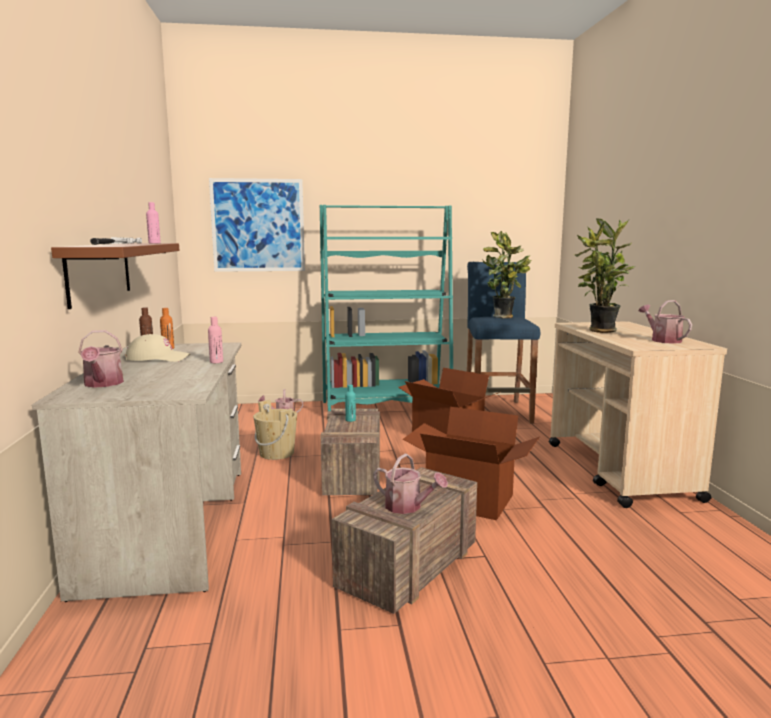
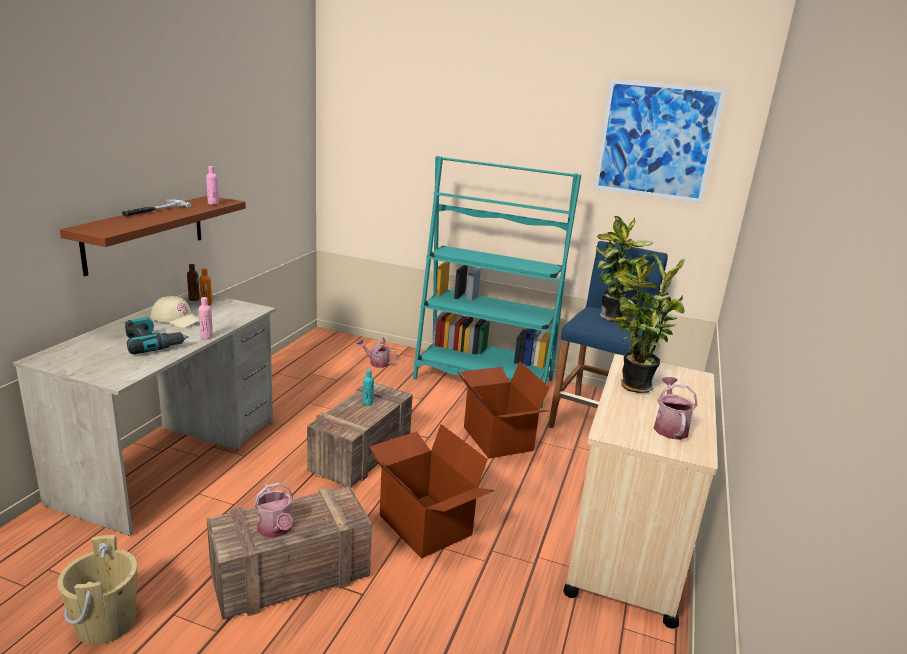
camera: 25 degrees right, 10 degrees up
watering can [79,330,124,388] -> none
picture [209,178,305,272] -> picture moved to [593,79,727,203]
beige bucket [253,400,297,460] -> beige bucket moved to [57,535,137,645]
none -> power drill [125,317,189,354]

